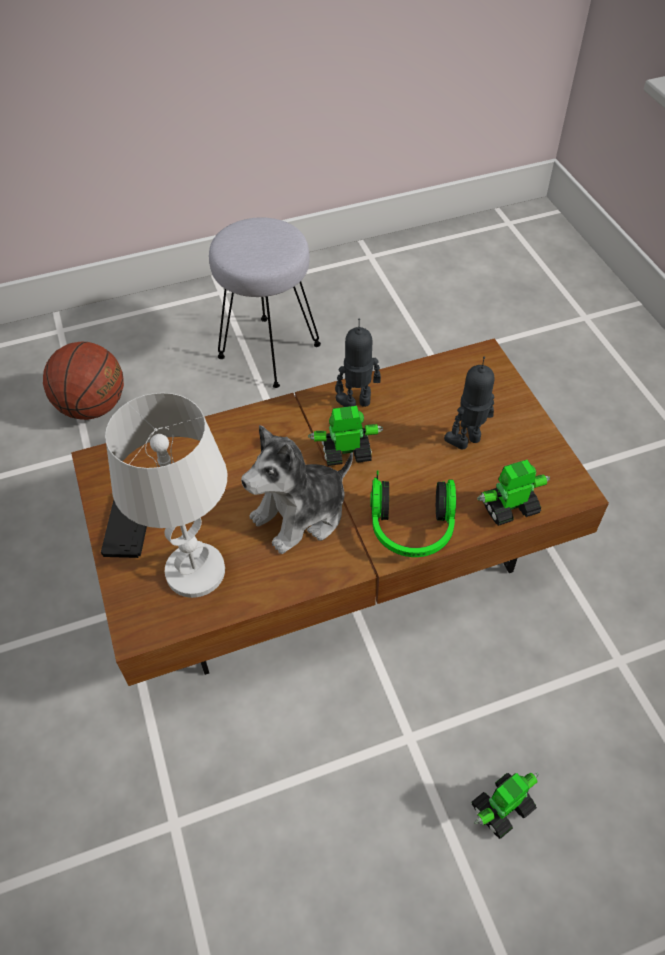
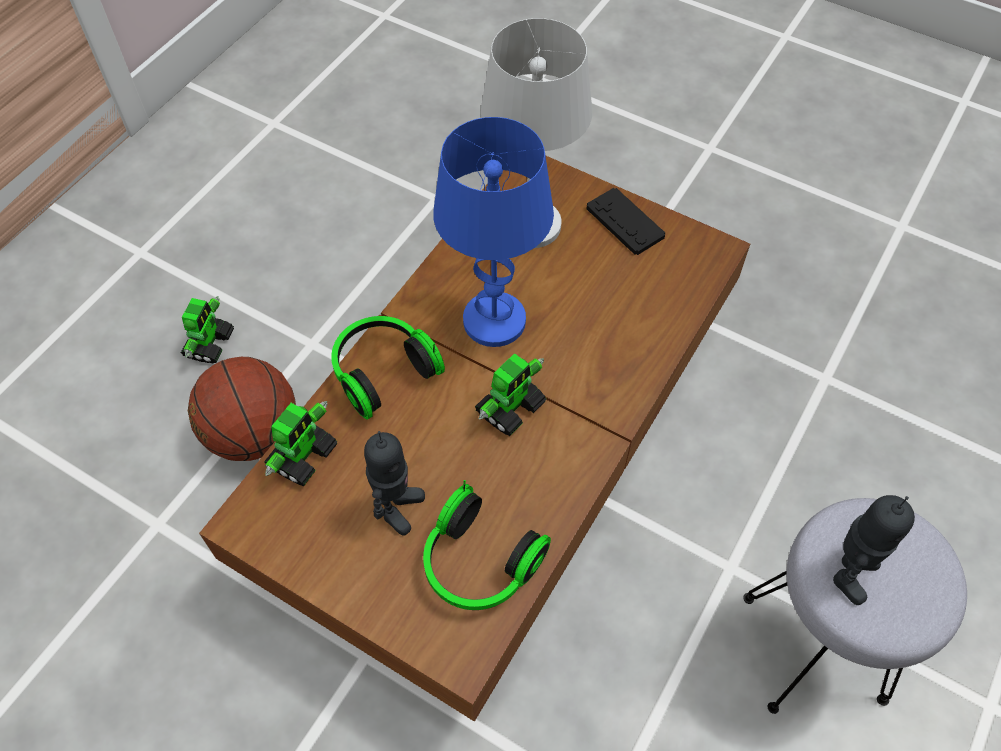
camera: 140 degrees right, 5 degrees up
basketball [43,342,124,420] -> basketball moved to [188,357,296,461]
plush toy [241,425,353,554] -> blue table lamp [433,117,554,347]
toy robot [335,318,381,407] -> toy robot moved to [833,495,915,605]
none -> headphones [423,480,551,610]

